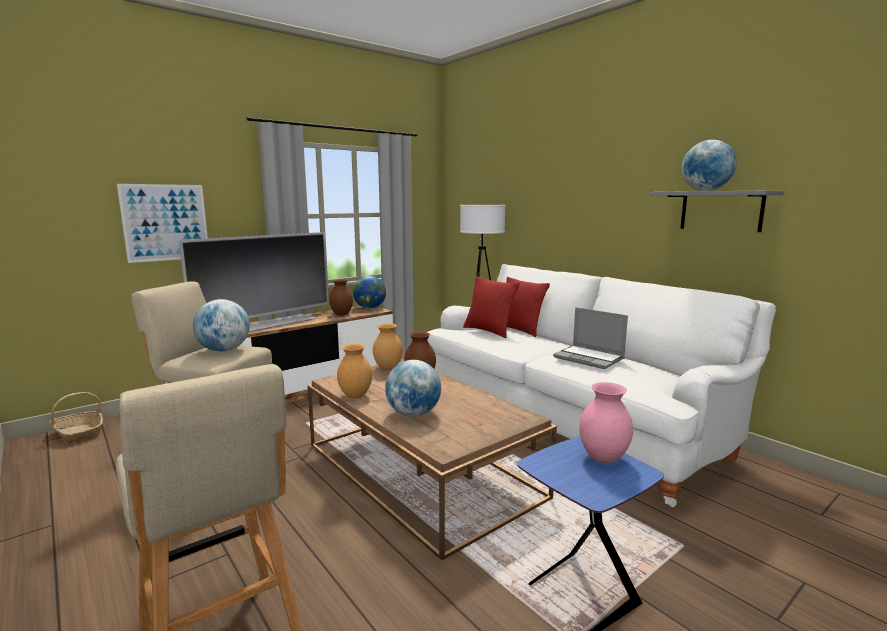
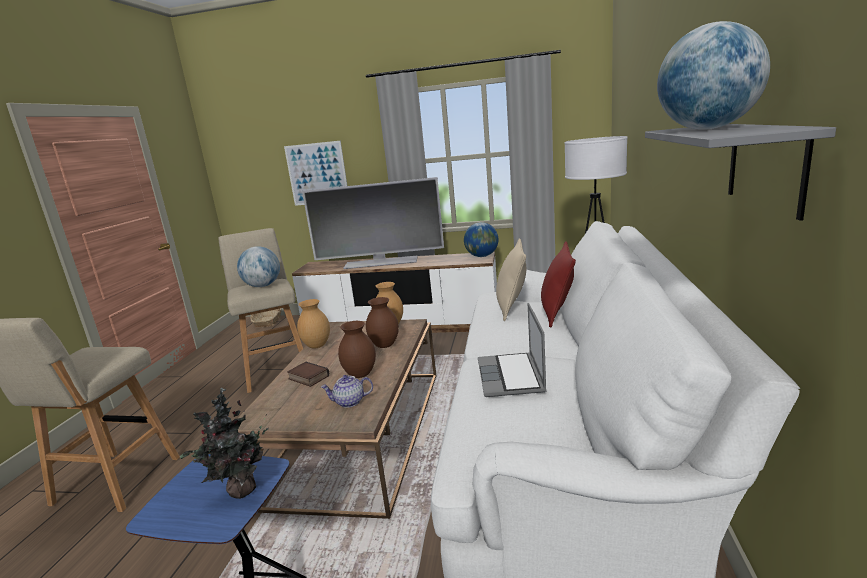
camera: 50 degrees right, 5 degrees up
brown vase [329,279,353,315] -> brown vase moved to [338,321,376,378]
globe [385,360,441,417] -> book [287,362,329,387]
red pillow [463,276,520,338] -> beige pillow [496,238,526,321]
pink vase [579,382,633,463] -> potted plant [180,388,269,499]
none -> teapot [321,375,373,408]

